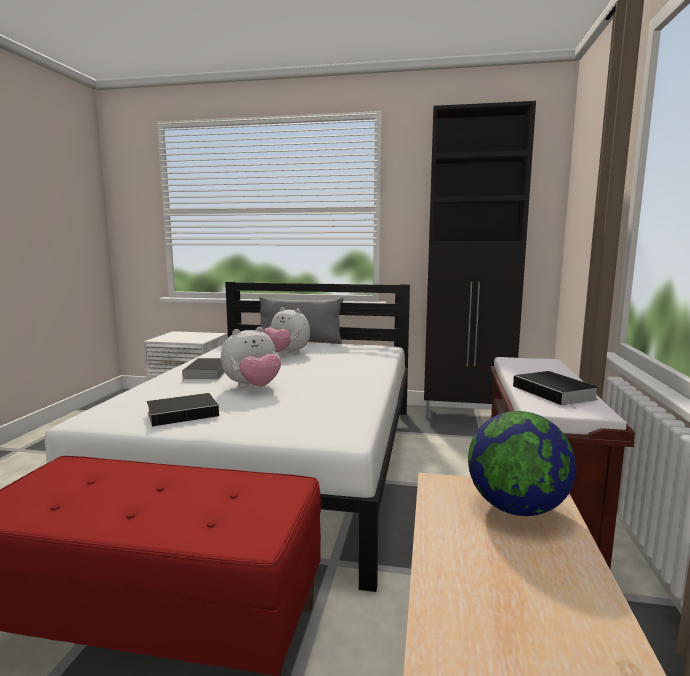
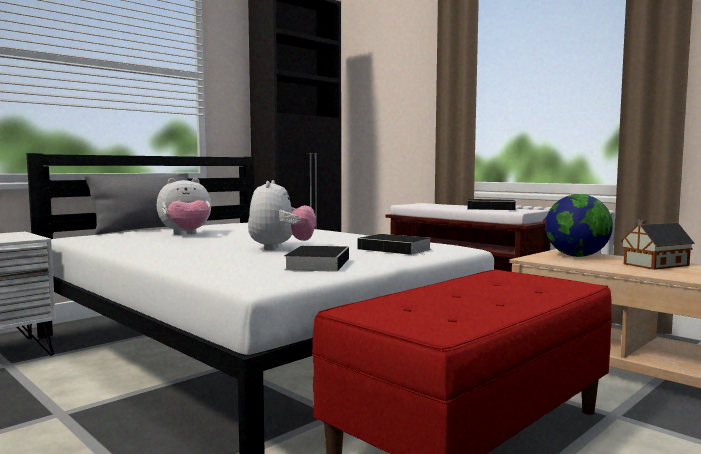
camera: 55 degrees left, 5 degrees down
book [182,358,225,381] -> book moved to [357,234,432,255]
none -> toy house [621,220,695,270]

